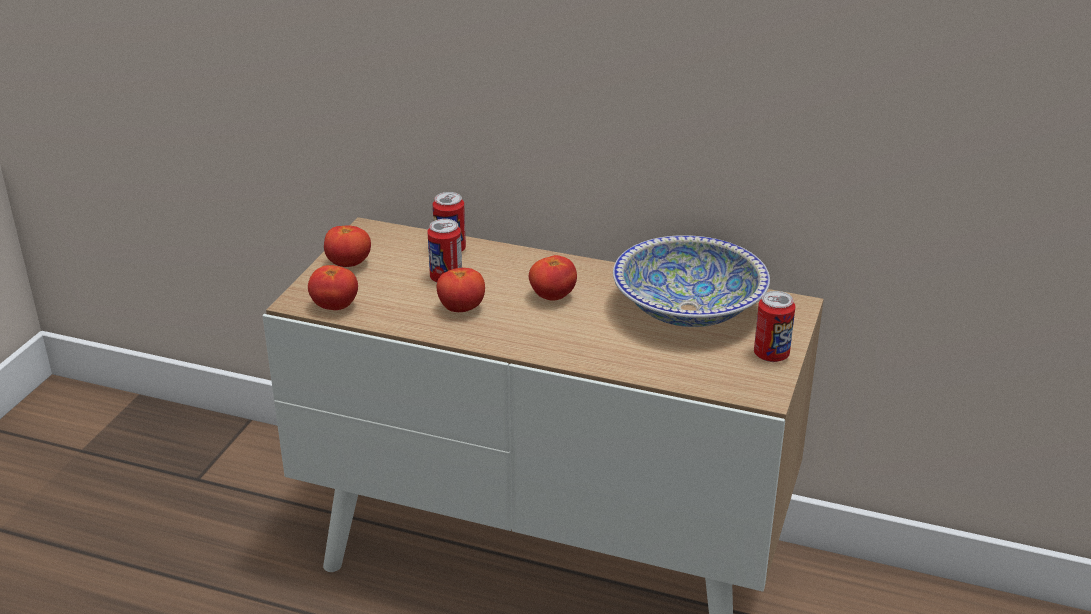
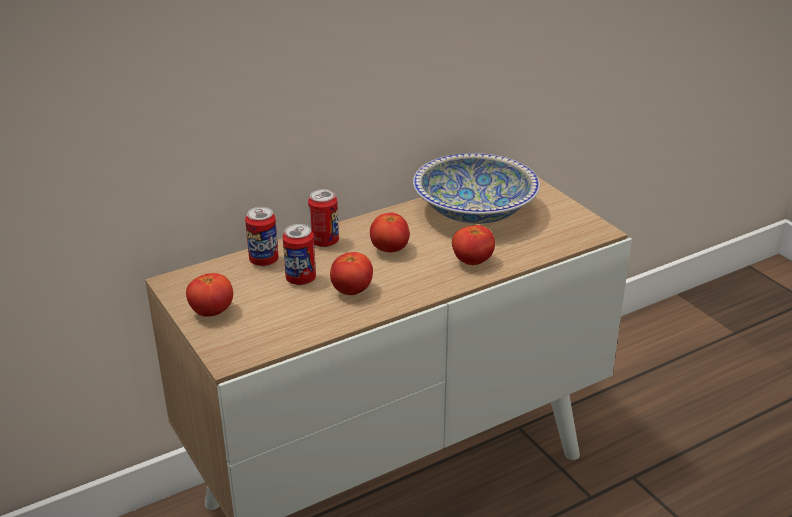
camera: 50 degrees left, 0 degrees up
tomato [308,265,358,310] -> tomato moved to [452,225,495,265]
can [754,291,795,362] -> can moved to [308,189,339,247]

